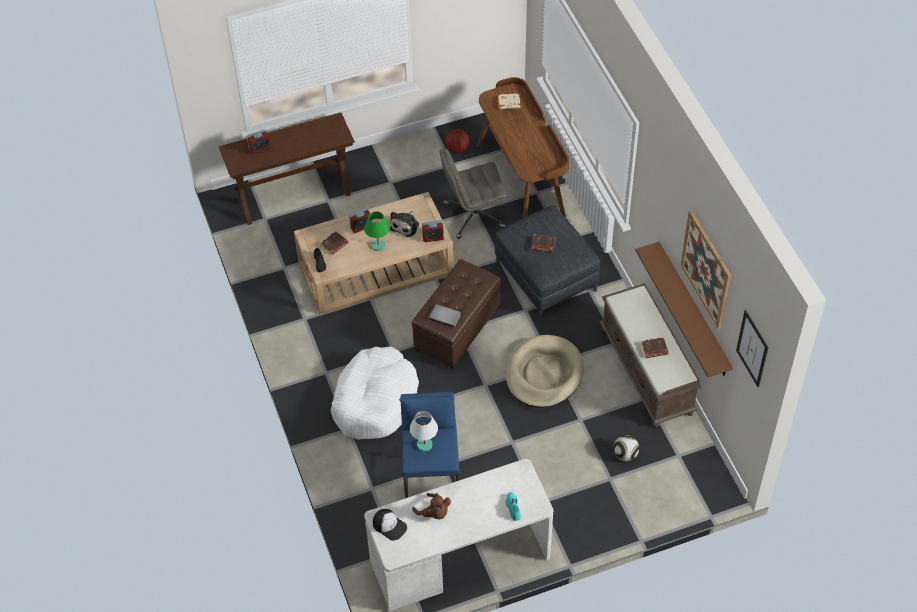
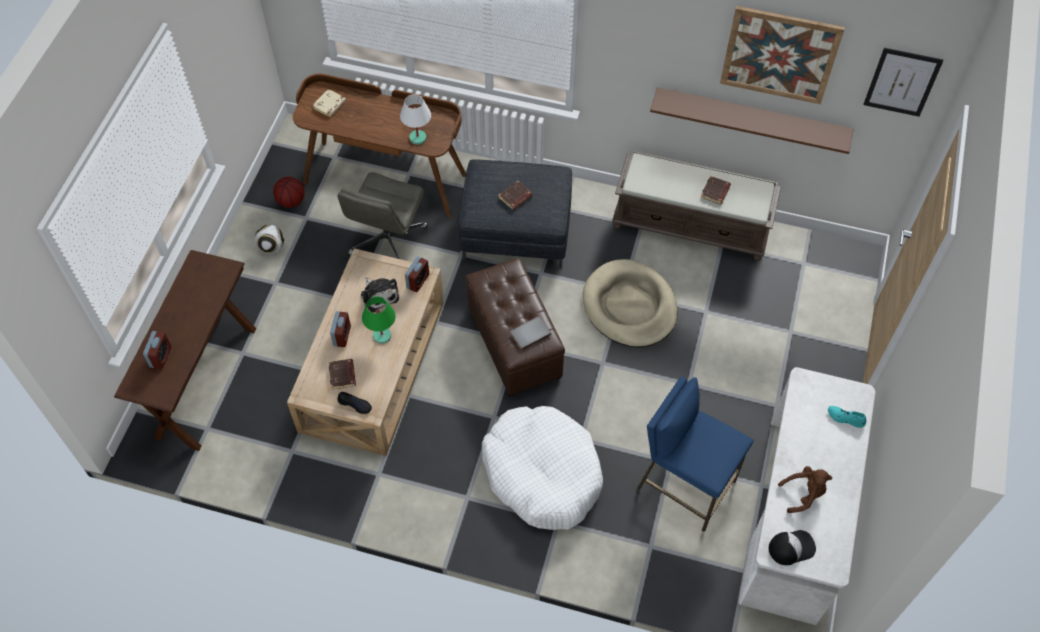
camera: 55 degrees left, 5 degrees up
white table lamp [410,411,438,452] -> white table lamp moved to [400,94,431,145]
football [613,435,639,461] -> football moved to [255,225,284,254]

